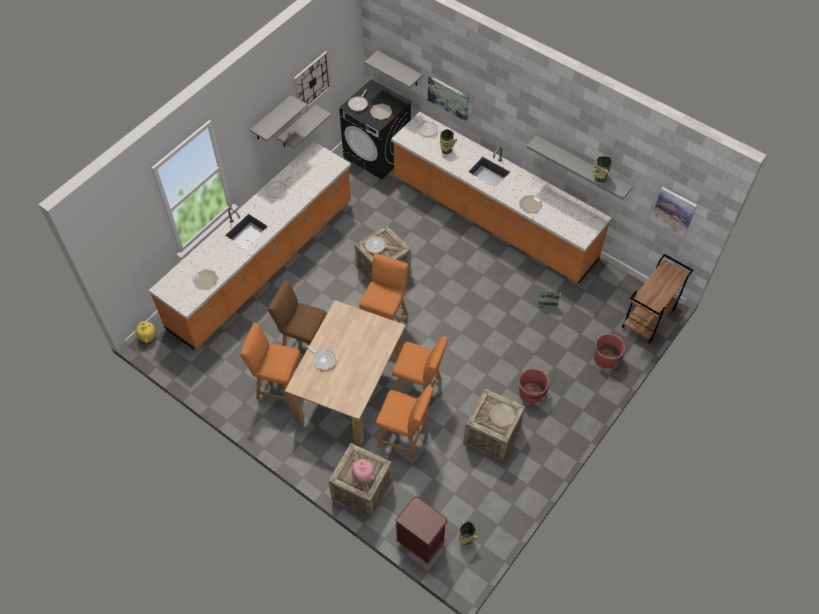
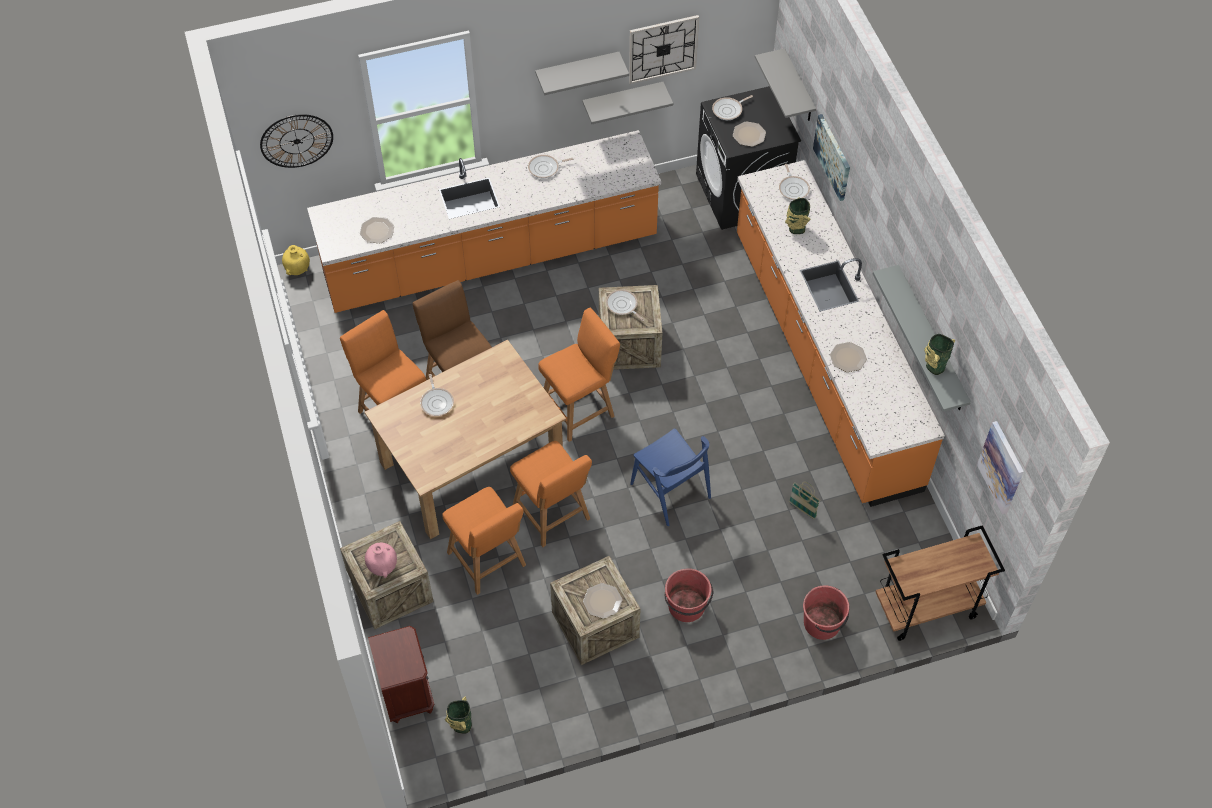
camera: 35 degrees right, 0 degrees up
none -> wall clock [260,114,333,168]
none -> blue chair [630,429,711,526]

